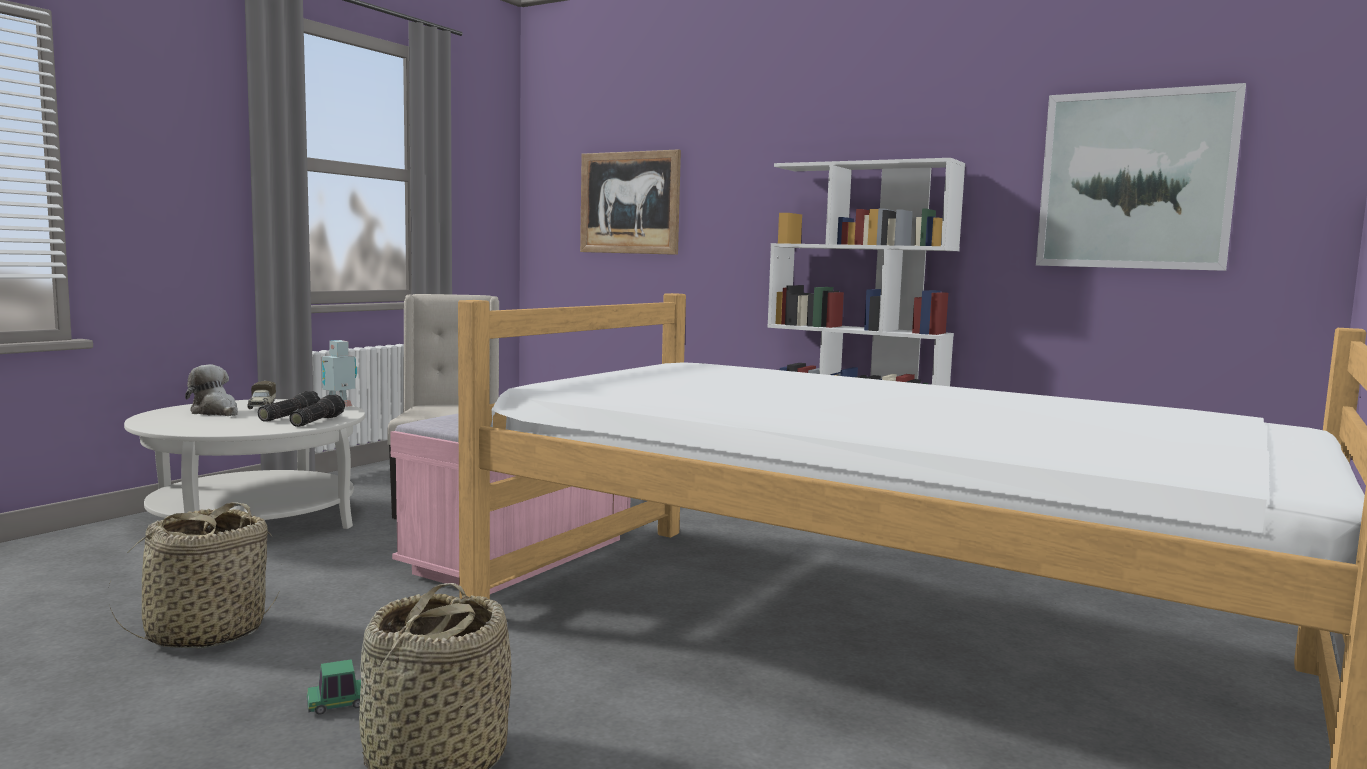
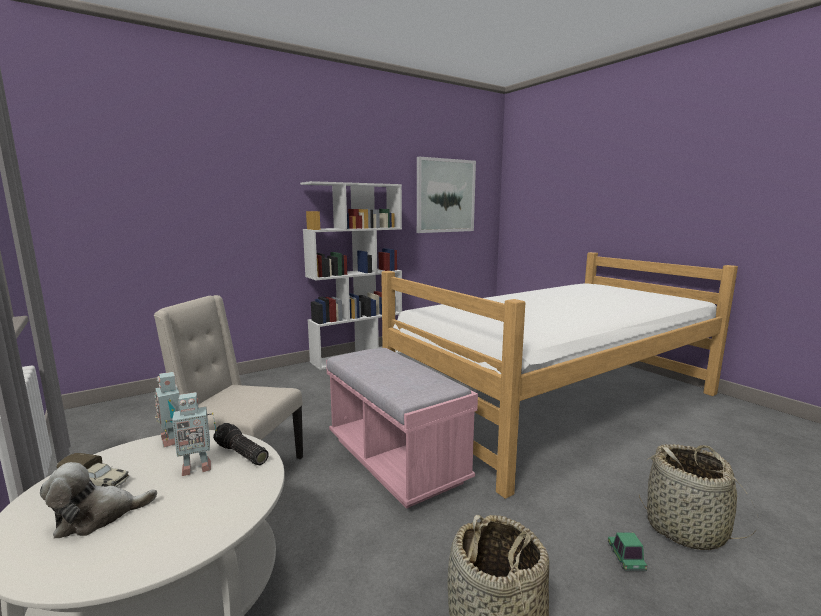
camera: 65 degrees left, 5 degrees up
flashlight [258,391,320,422] -> toy robot [165,392,217,476]
picture [580,149,681,255] -> none

